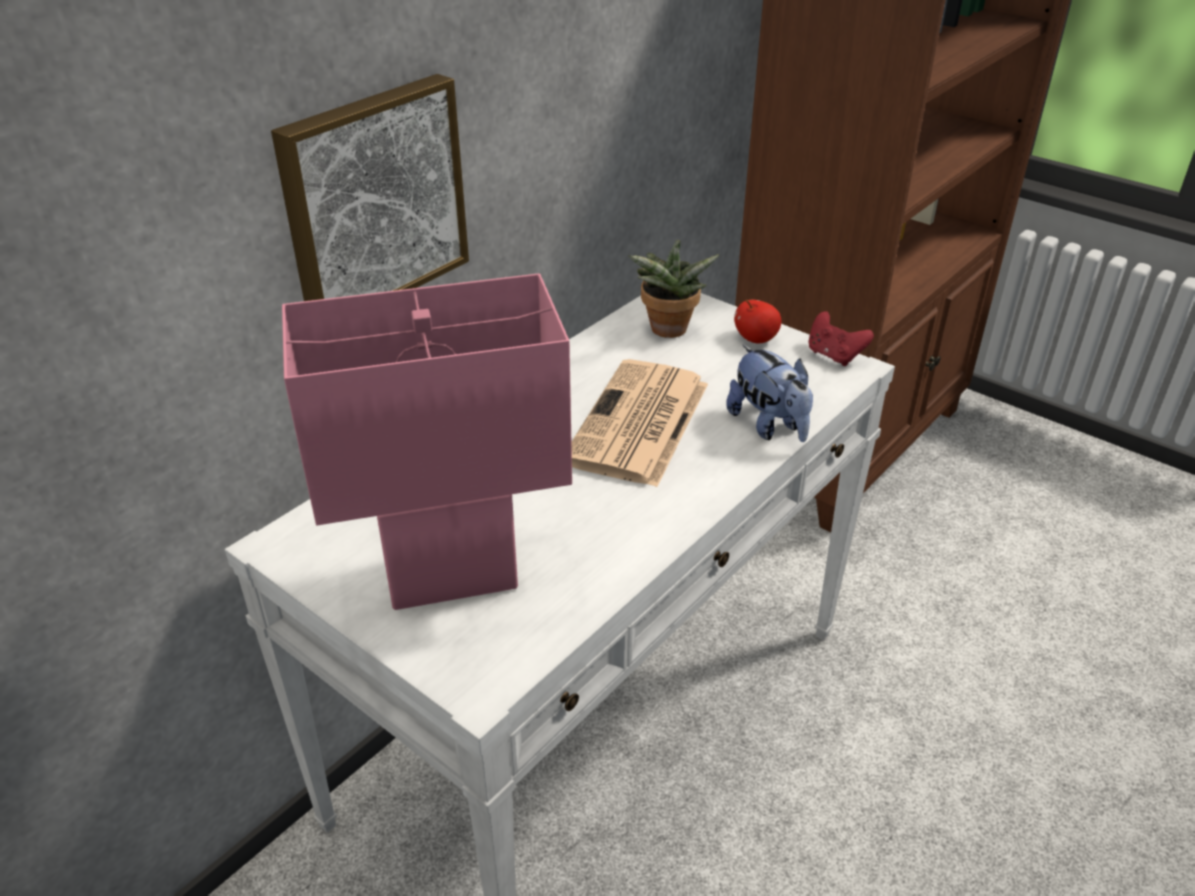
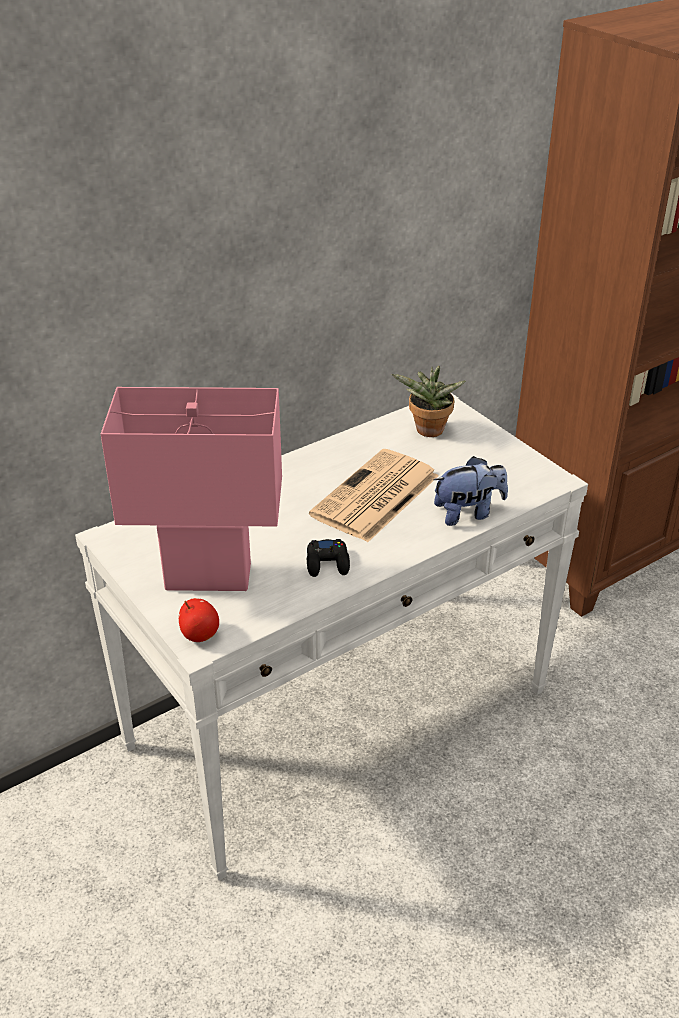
camera: 15 degrees right, 0 degrees up
picture [271,74,469,301] -> none
plush toy [726,345,813,442] -> plush toy turned 90 degrees counterclockwise [433,456,508,526]
apple [734,300,781,343] -> apple moved to [179,598,219,642]
red game controller [808,311,874,366] -> none
none -> black game controller [307,539,350,577]

